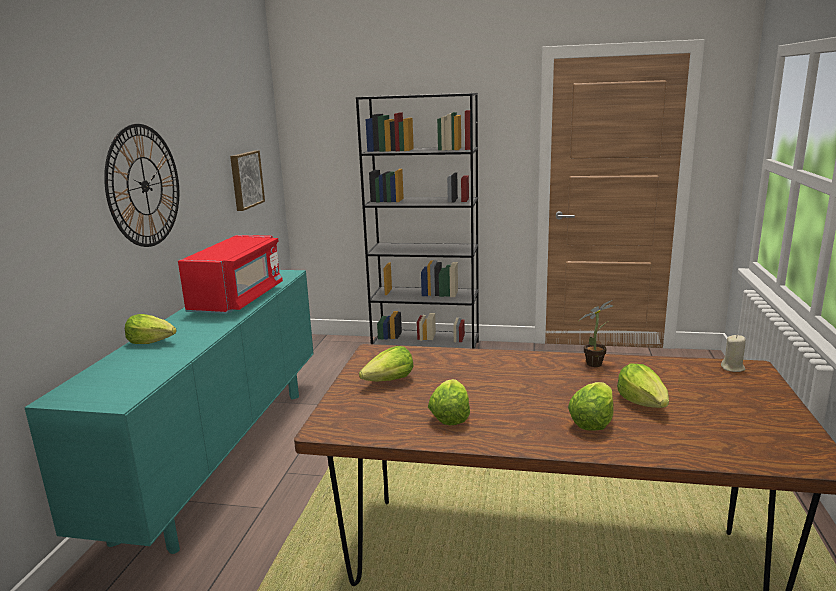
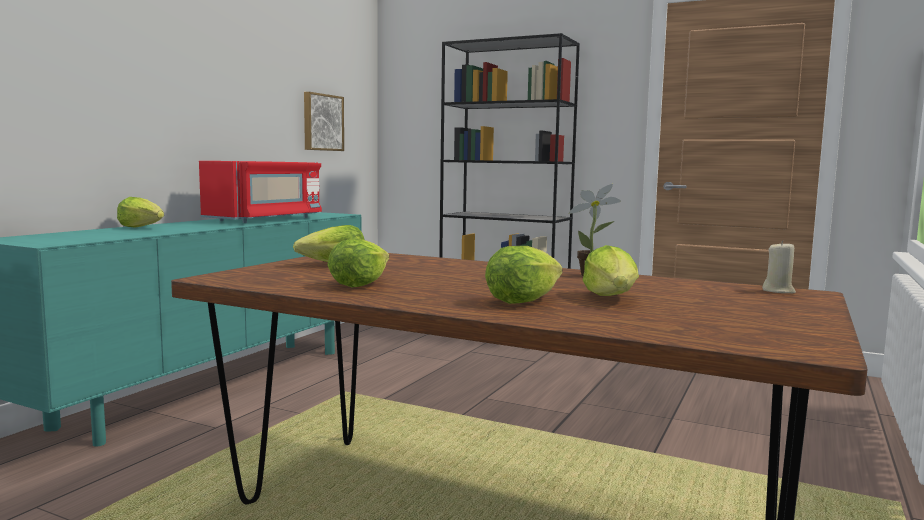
camera: 15 degrees right, 10 degrees down
wall clock [104,124,179,247] -> none

